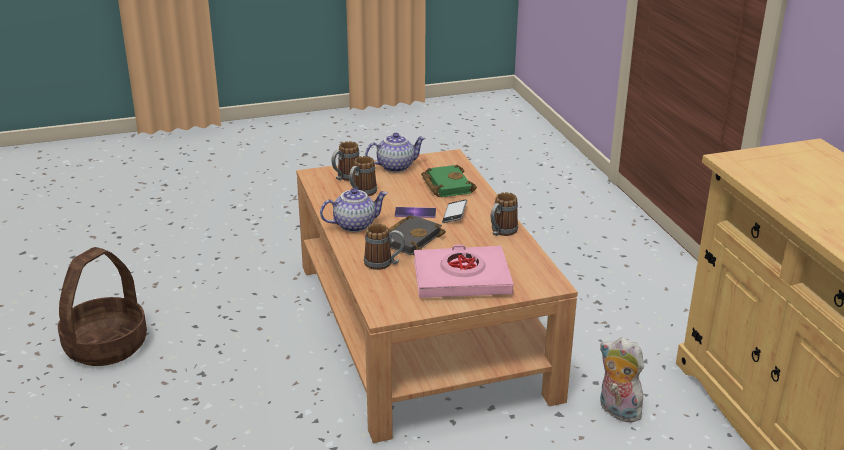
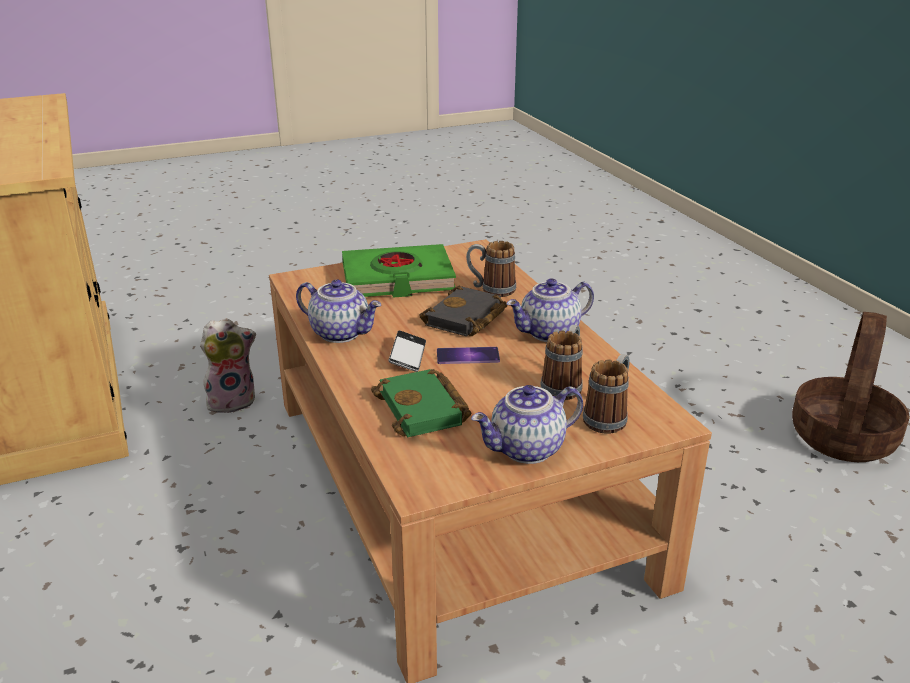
camera: 175 degrees right, 0 degrees up
pink book [414,244,513,298] -> green book [342,244,456,298]
mug [491,192,518,236] -> teapot [296,279,381,343]
plush toy [599,337,644,423] -> plush toy turned 60 degrees counterclockwise [200,318,256,413]

